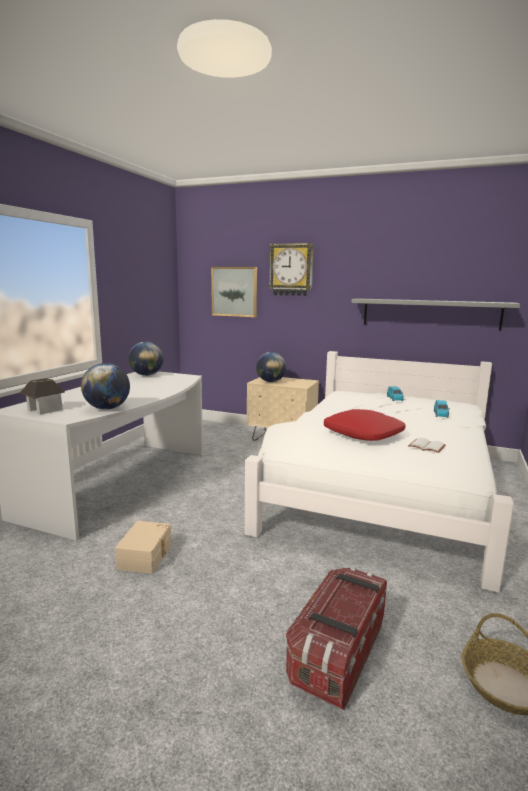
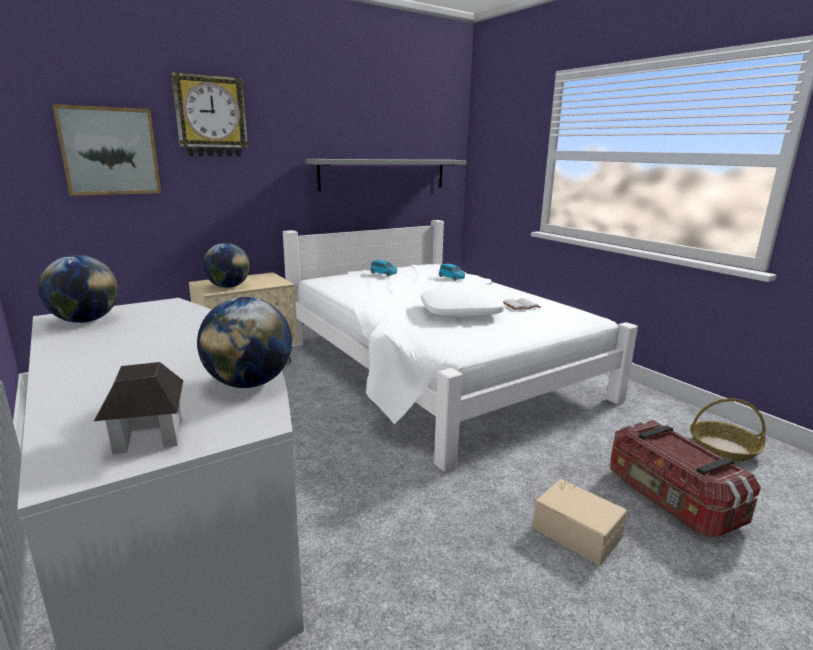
camera: 55 degrees left, 5 degrees up
beige storage box [115,521,171,574] -> beige storage box moved to [533,479,627,565]
red pillow [324,409,405,441] -> white pillow [421,285,505,318]

